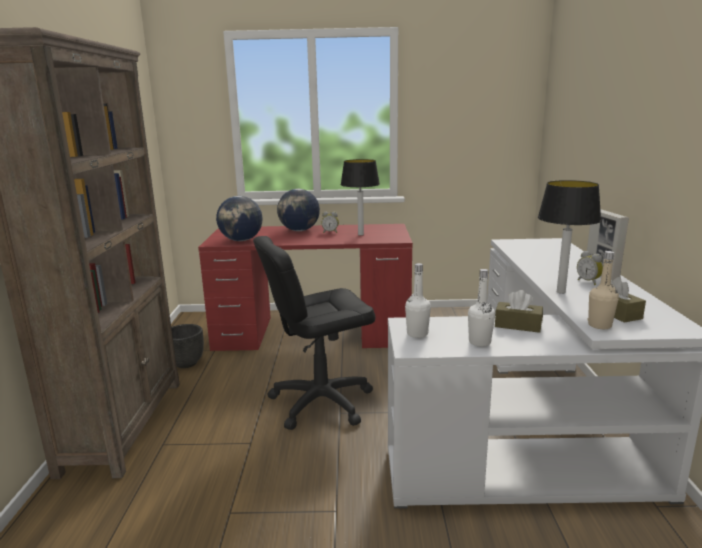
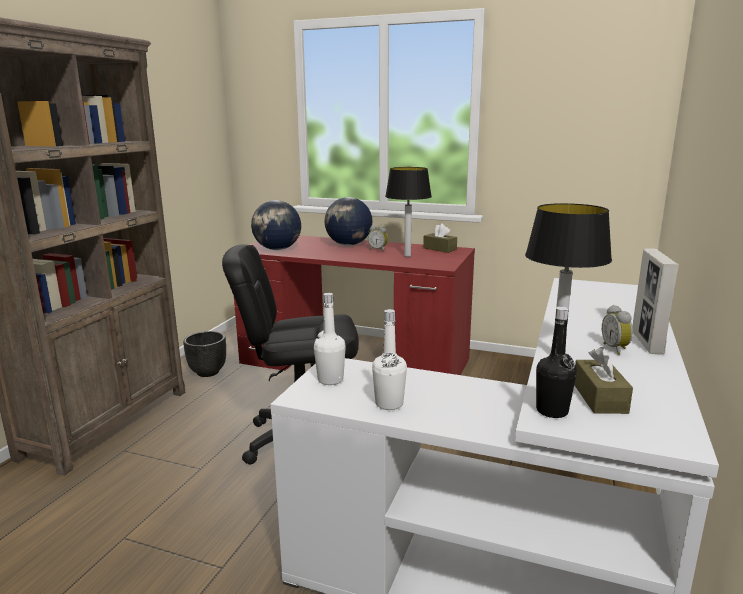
camera: 20 degrees right, 0 degrees up
brown tissue box [495,290,543,333] -> brown tissue box moved to [423,223,457,253]
beige bottle [588,251,619,329] -> black bottle [536,306,577,418]

